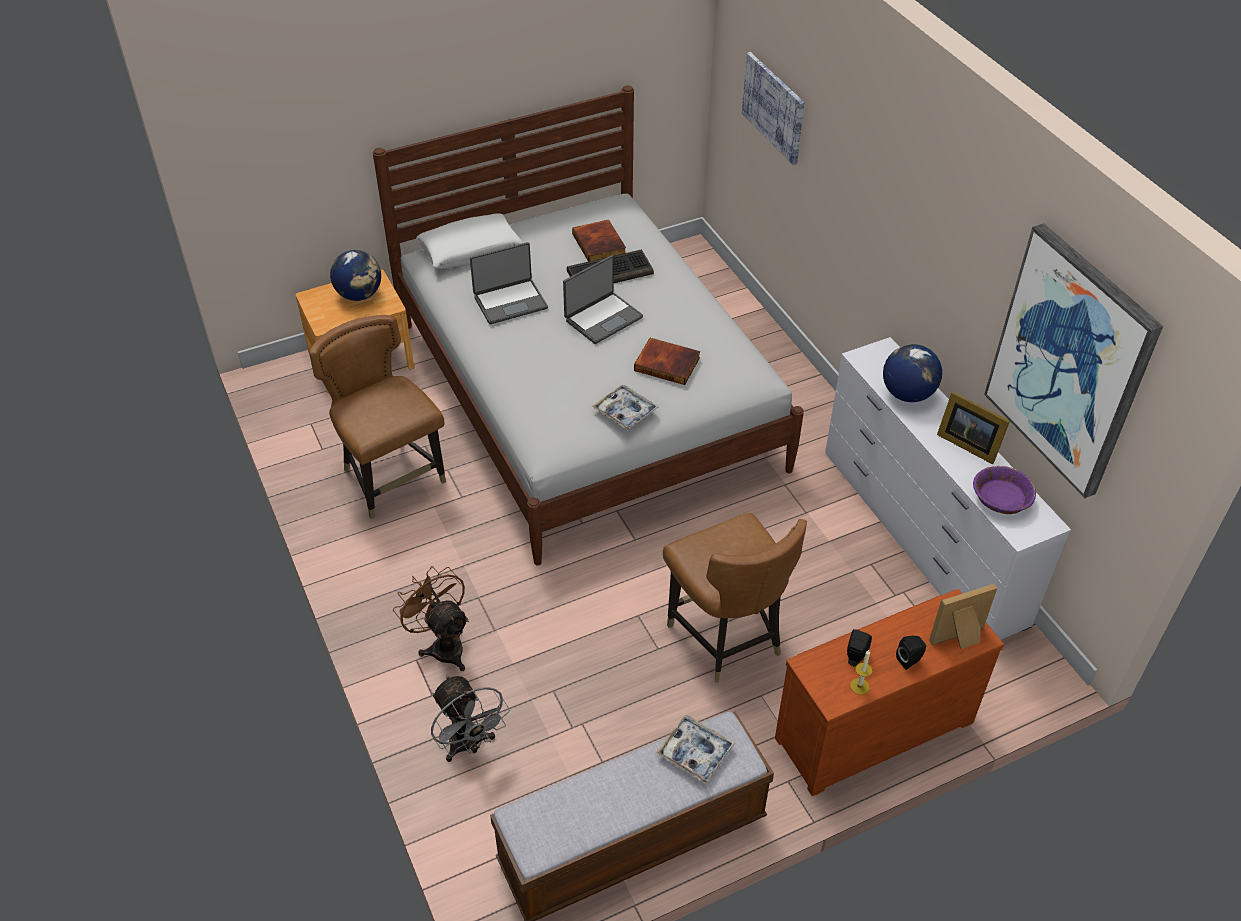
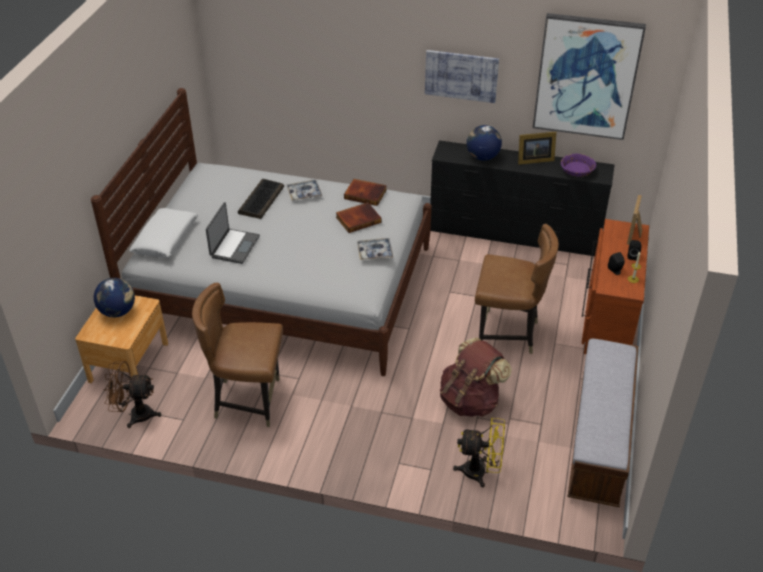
camera: 50 degrees left, 5 degrees down
brown fan [393,566,469,671] -> brown fan moved to [103,361,161,428]
grey fan [431,675,510,762] -> yellow fan [453,418,505,488]
laptop [563,255,643,344] -> none
book [572,220,626,262] -> book moved to [344,179,387,206]
tray [656,715,736,784] -> tray moved to [287,180,322,201]
picture [742,52,804,165] -> picture moved to [425,50,499,103]
white dresser [825,337,1071,640] -> black dresser [430,140,615,256]
none -> brown backpack [440,337,512,417]

